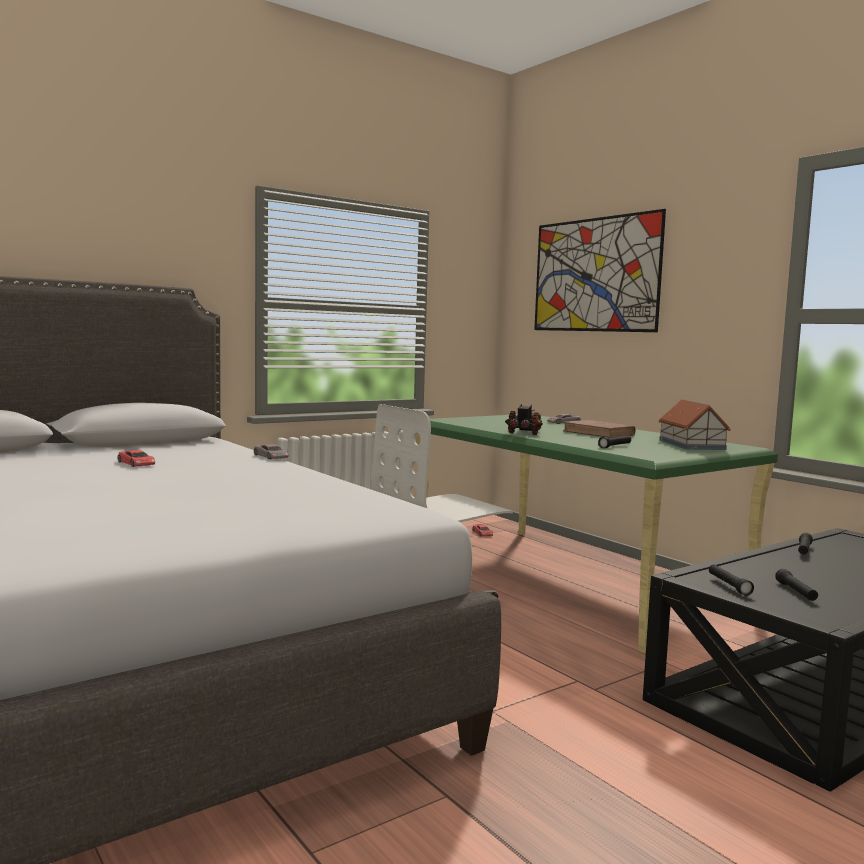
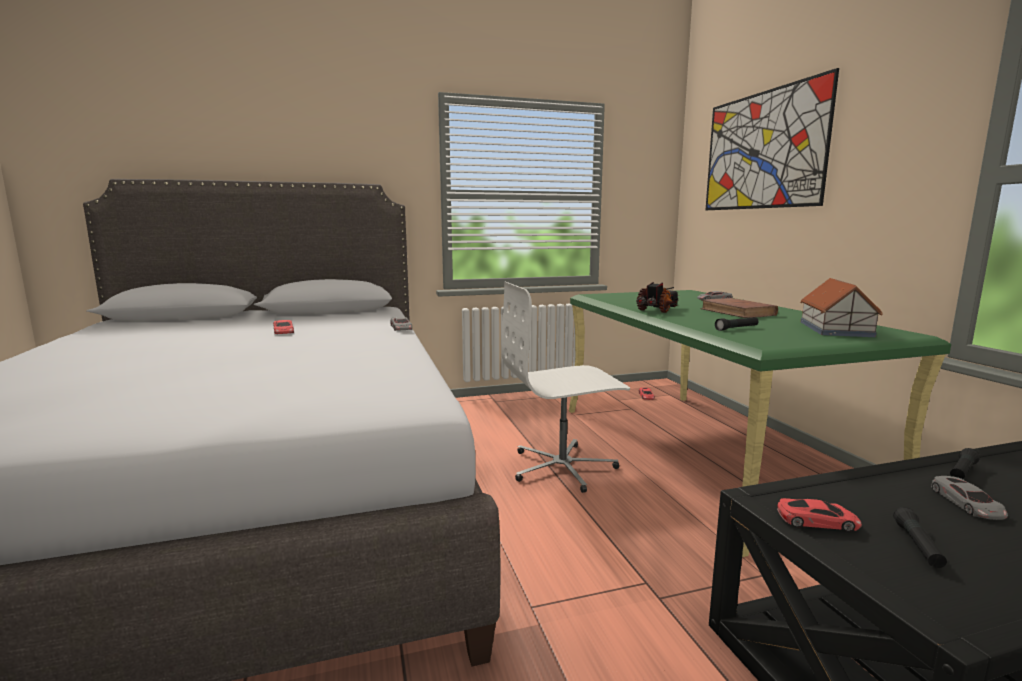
camera: 20 degrees right, 5 degrees up
black flashlight [709,564,754,596] -> red toy car [777,498,862,532]
none -> grey toy car [931,476,1008,520]

